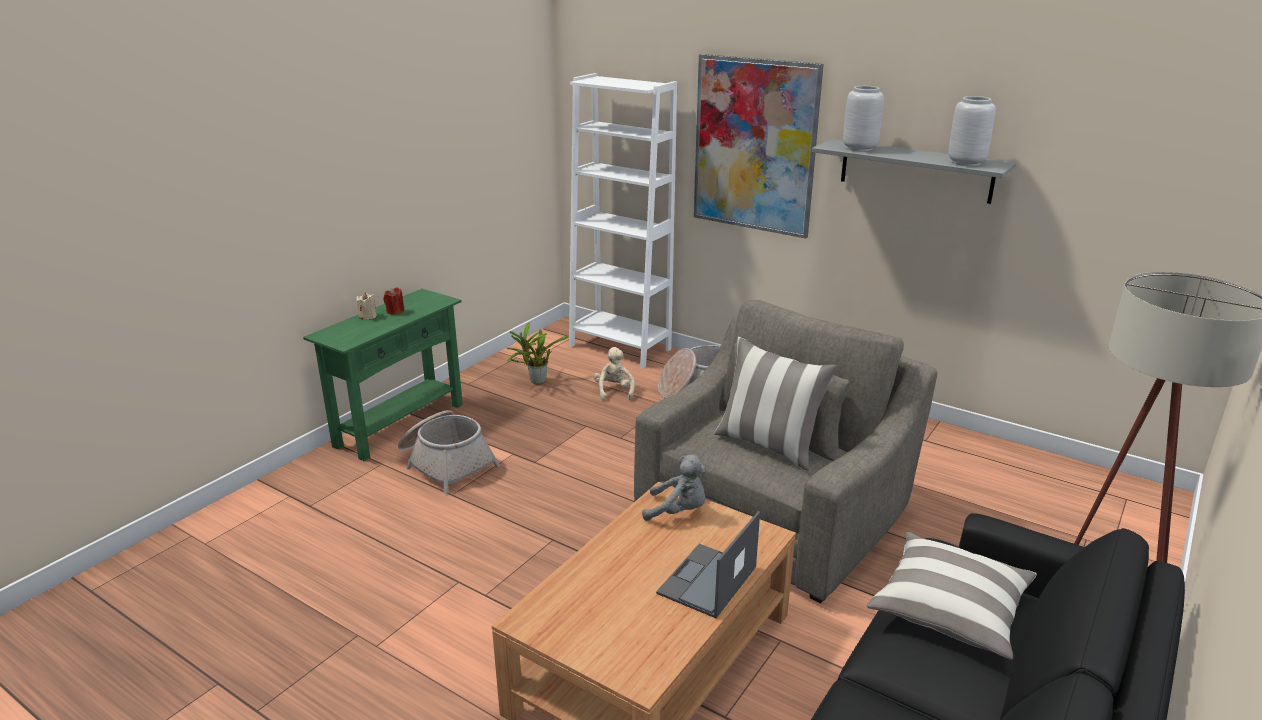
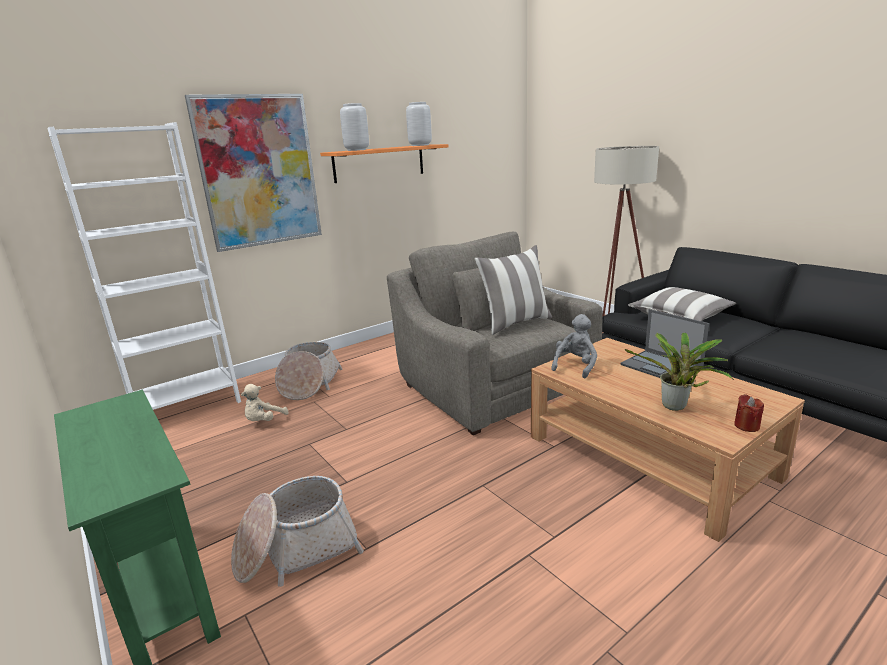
camera: 70 degrees left, 5 degrees down
beige candle [356,292,377,320] -> none
red candle [383,287,404,315] -> red candle moved to [734,394,764,432]
potted plant [506,323,569,384] -> potted plant moved to [625,333,734,411]
beige plush toy [594,347,635,400] -> beige plush toy turned 75 degrees counterclockwise [241,384,288,421]
grey shelf [812,139,1016,204] -> orange shelf [320,144,449,183]

